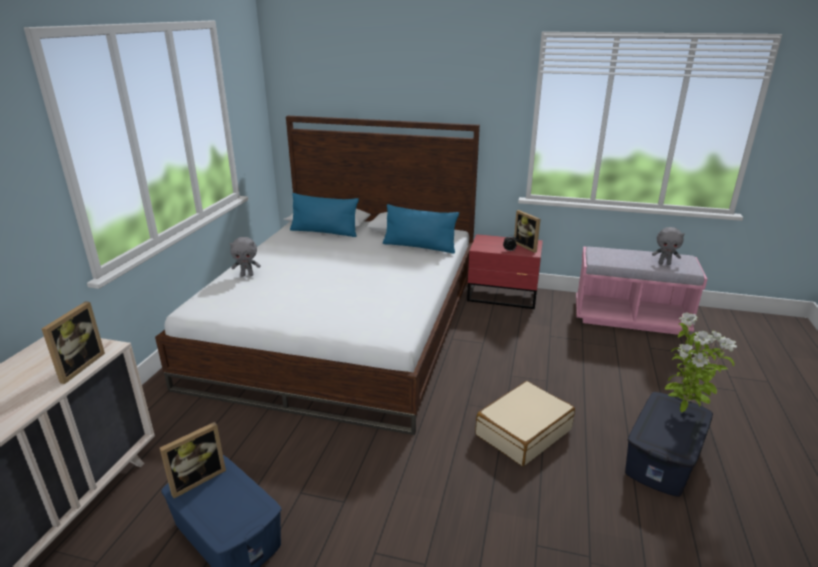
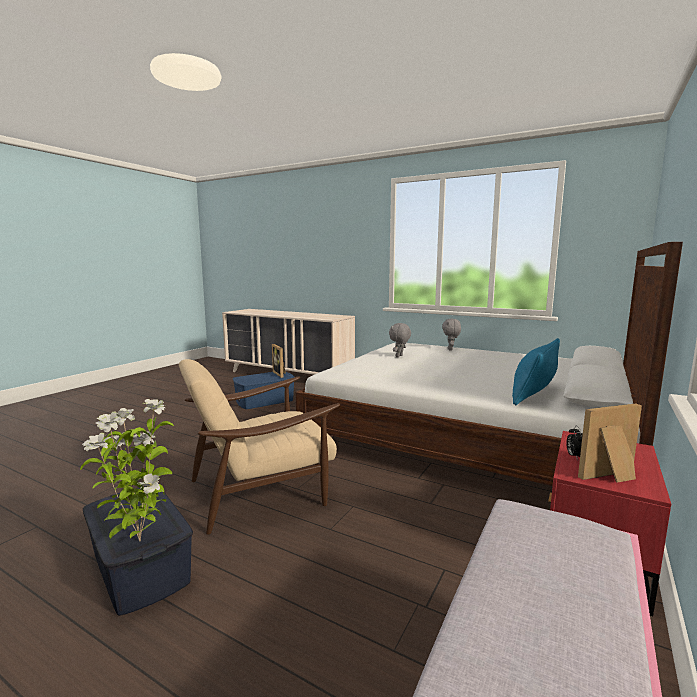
camera: 105 degrees right, 15 degrees down
picture frame [42,301,105,384] -> none
blue pillow [290,193,359,237] -> none
beige suitcase [475,381,575,466] -> beige armchair [179,359,340,535]
grey plush toy [652,227,685,265] -> grey plush toy moved to [389,323,411,357]

